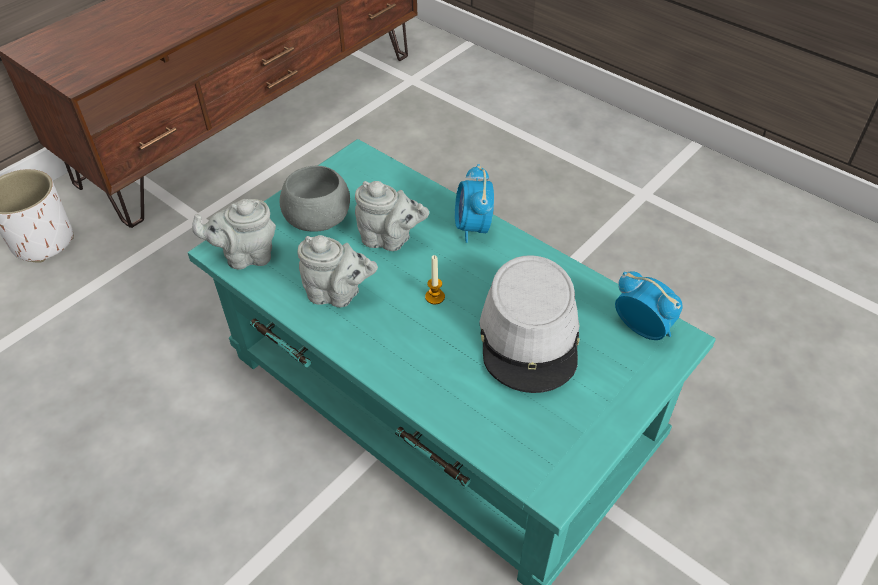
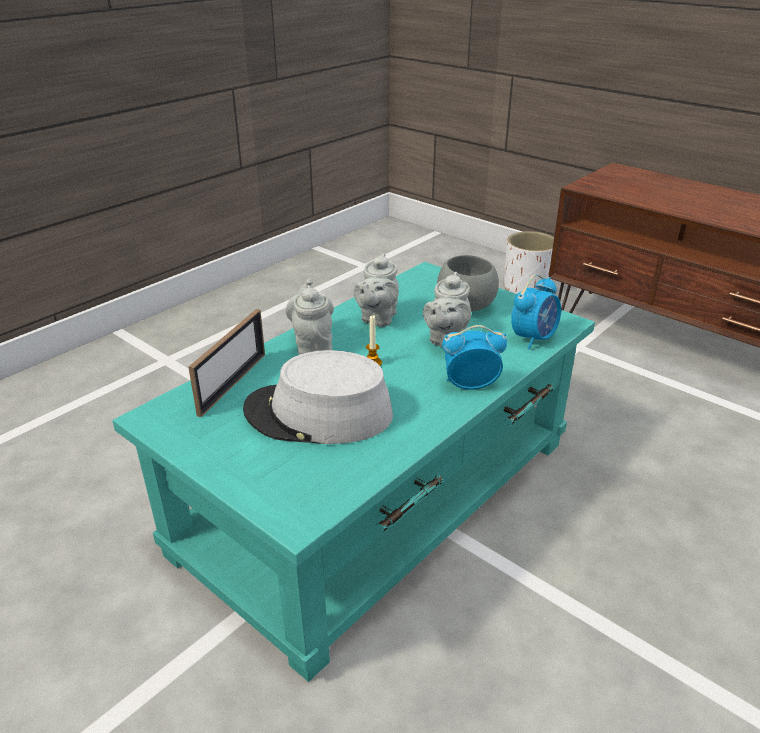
camera: 90 degrees right, 15 degrees down
grey teapot [192,199,276,270] -> grey teapot moved to [286,278,334,355]
alarm clock [615,271,682,340] -> alarm clock moved to [511,274,561,350]
none -> picture frame [188,309,265,417]

